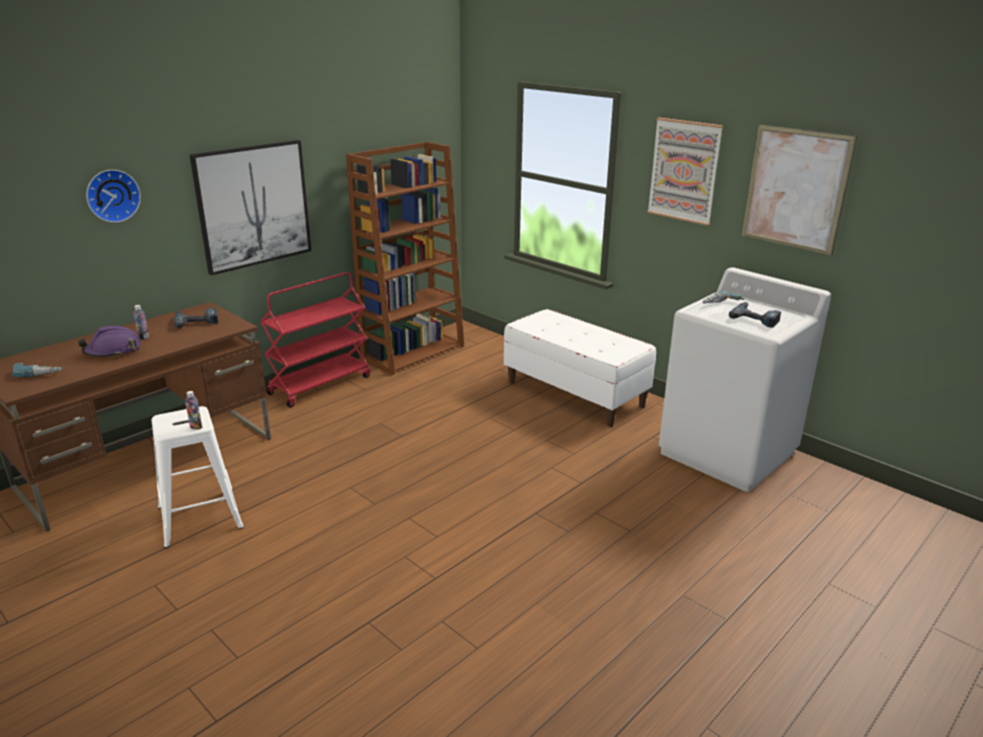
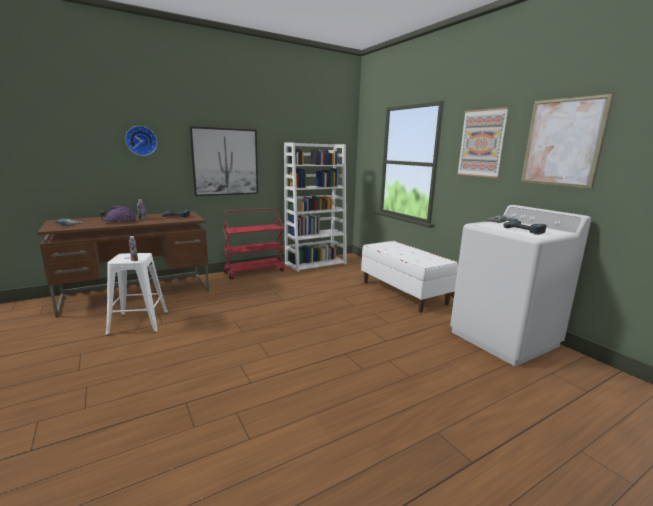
camera: 15 degrees right, 10 degrees down
brown bookcase [346,142,464,375] -> white bookcase [284,142,347,272]

